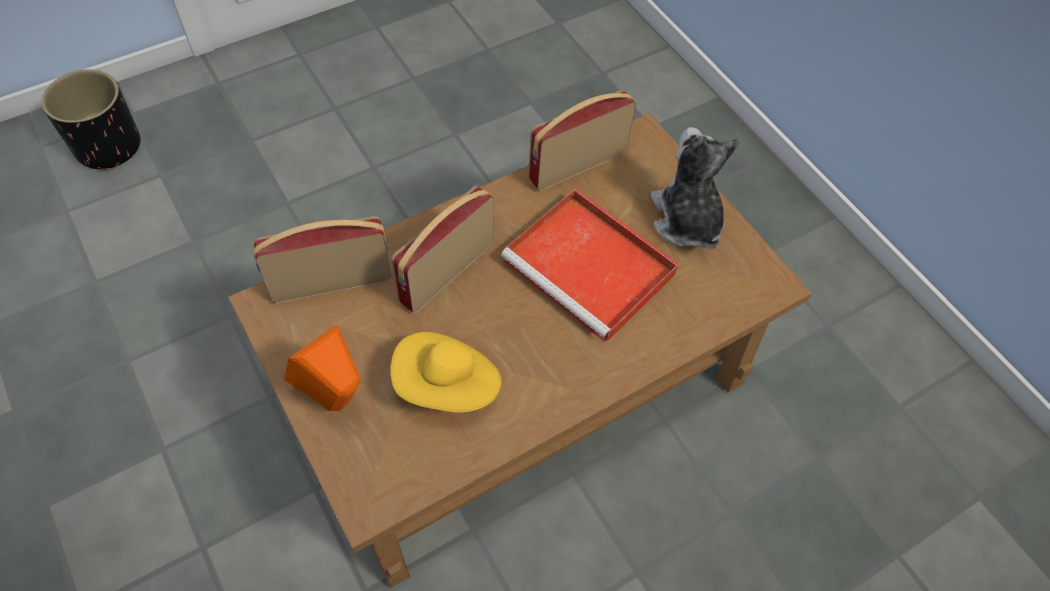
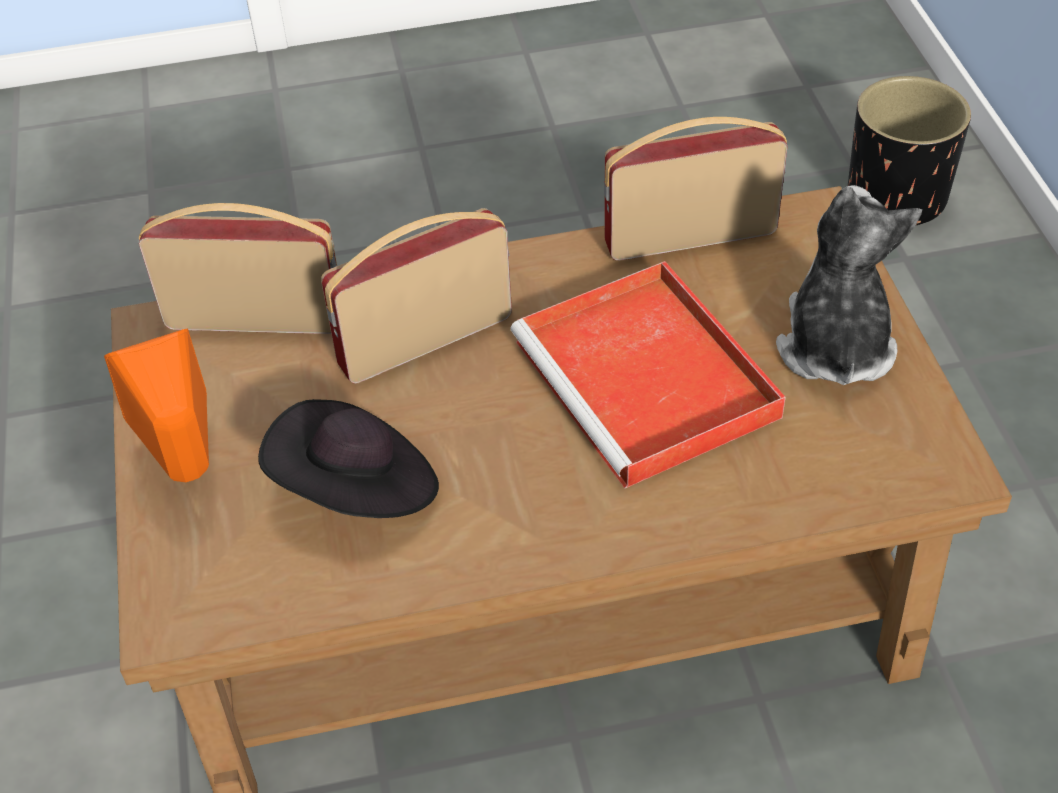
camera: 25 degrees right, 10 degrees down
black planter [42,69,141,170] -> black planter moved to [848,76,971,226]
yellow hat [391,332,502,413] -> black hat [258,399,439,518]

